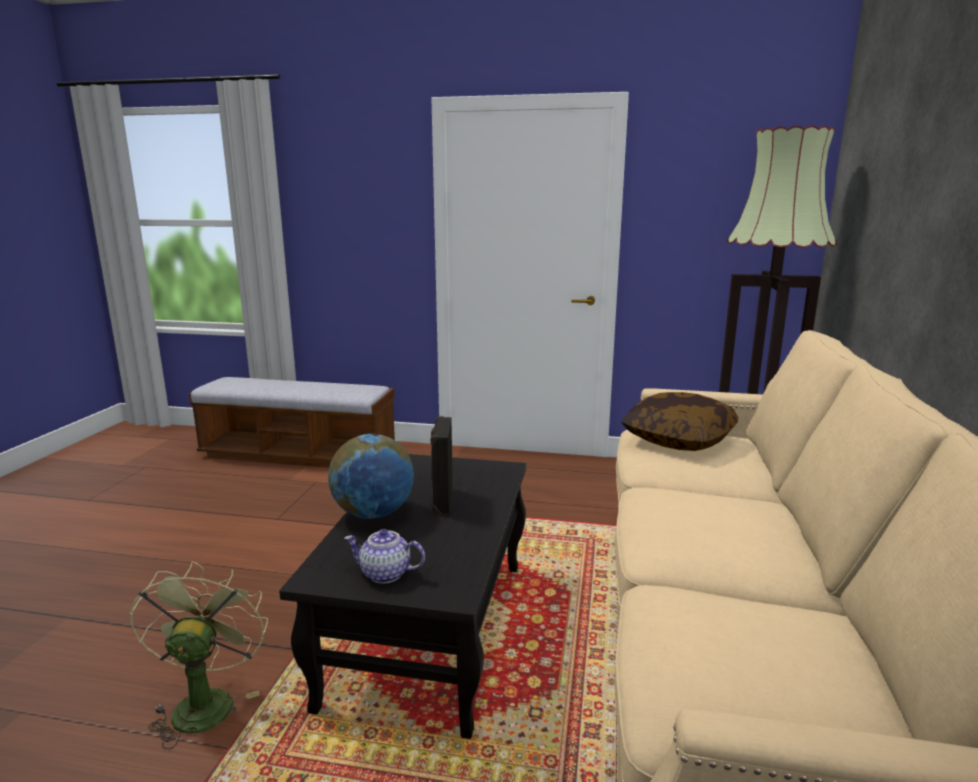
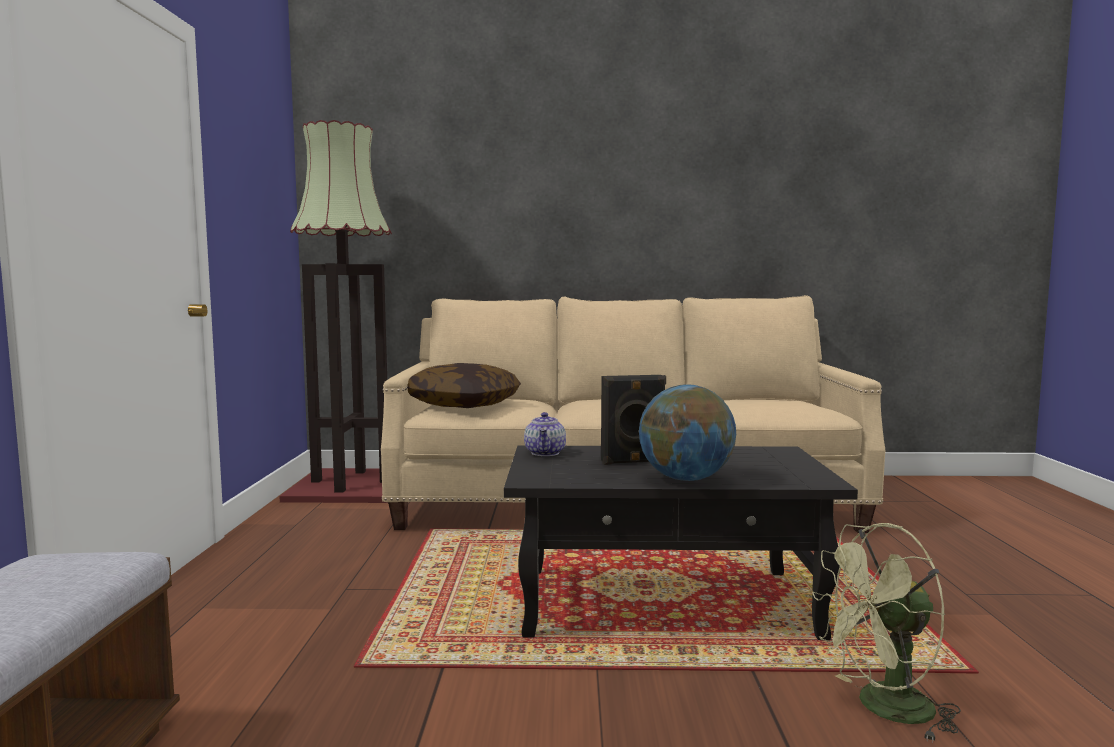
camera: 100 degrees left, 10 degrees down
teapot [345,529,425,584] -> teapot moved to [524,412,566,456]

